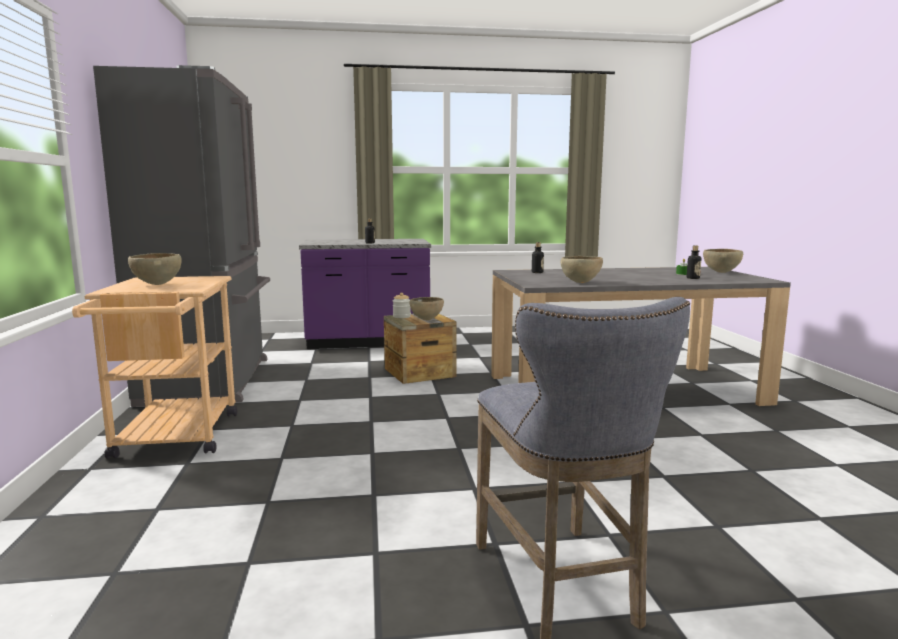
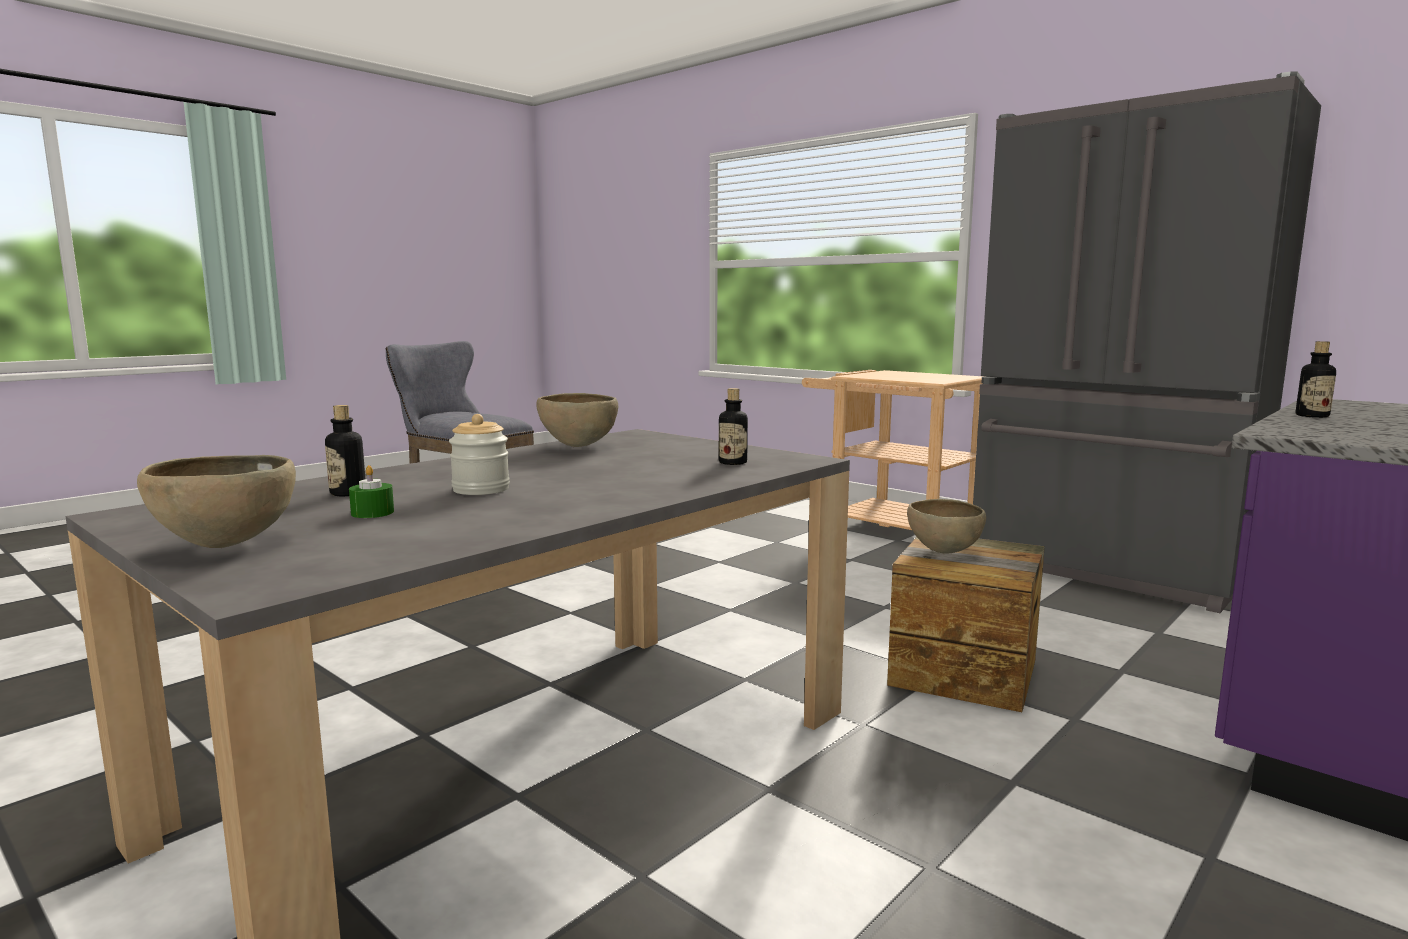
camera: 140 degrees right, 0 degrees up
brown bowl [128,253,182,285] -> none
jar [393,293,411,318] -> jar moved to [449,414,510,495]

